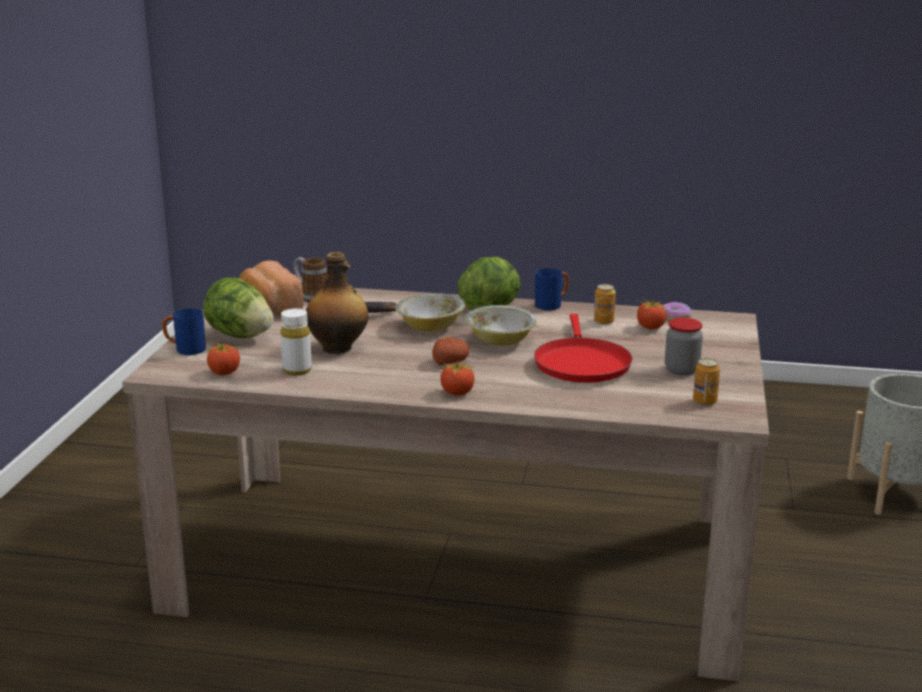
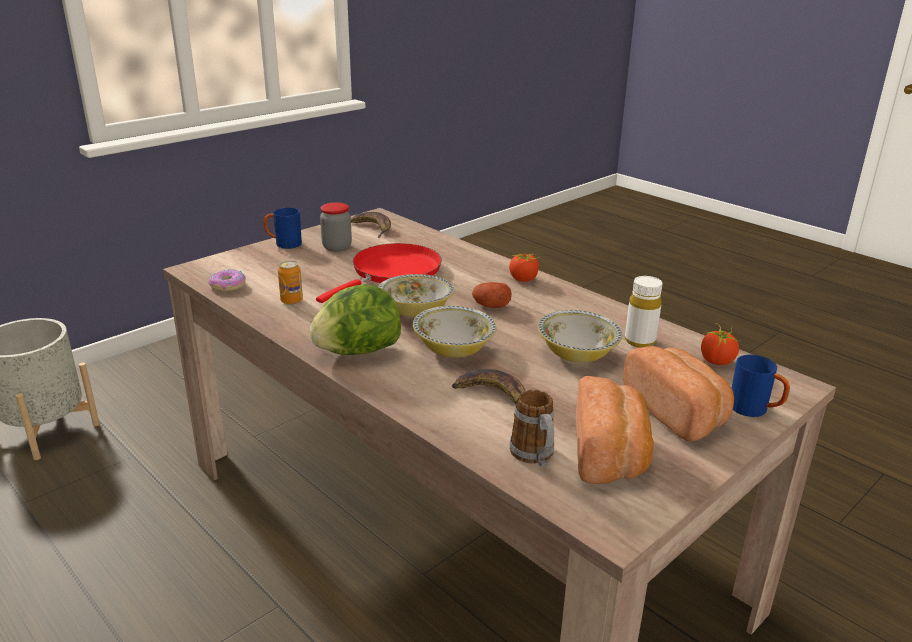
camera: 145 degrees left, 5 degrees up
lettuce [203,277,274,338] -> bread [623,346,734,441]
bottle [306,252,368,354] -> bowl [538,310,622,363]
blue mug [535,268,569,310] -> blue mug moved to [264,208,302,249]
tomato [637,297,667,330] -> none
can [693,358,720,406] -> banana [351,212,391,238]

